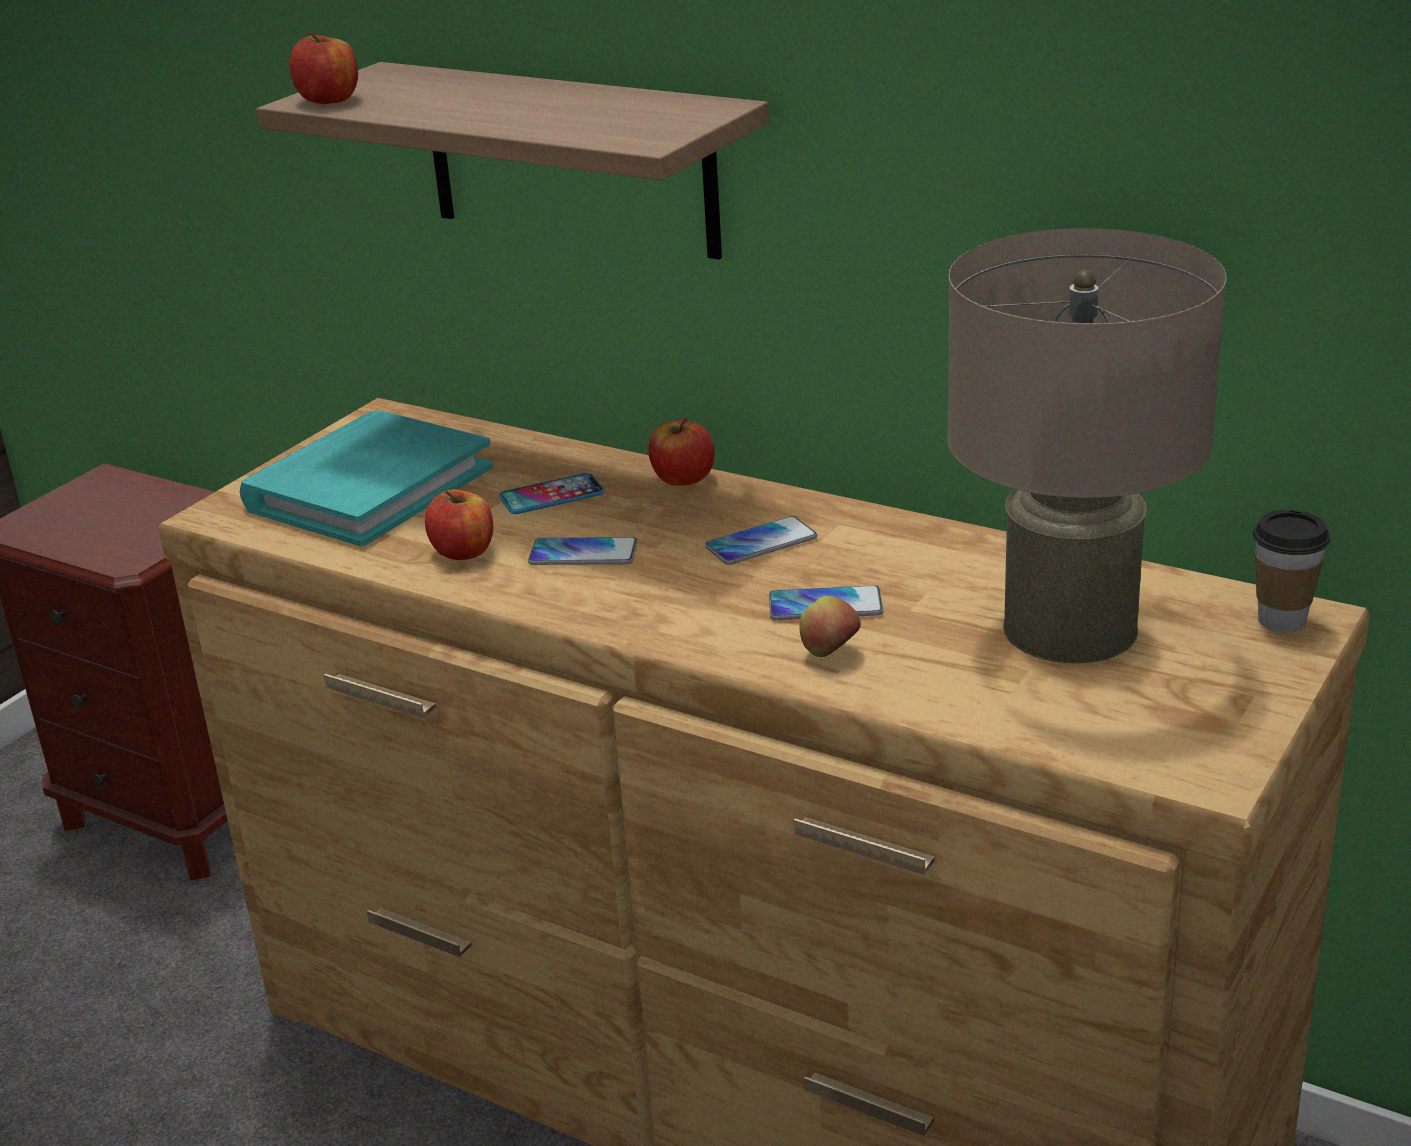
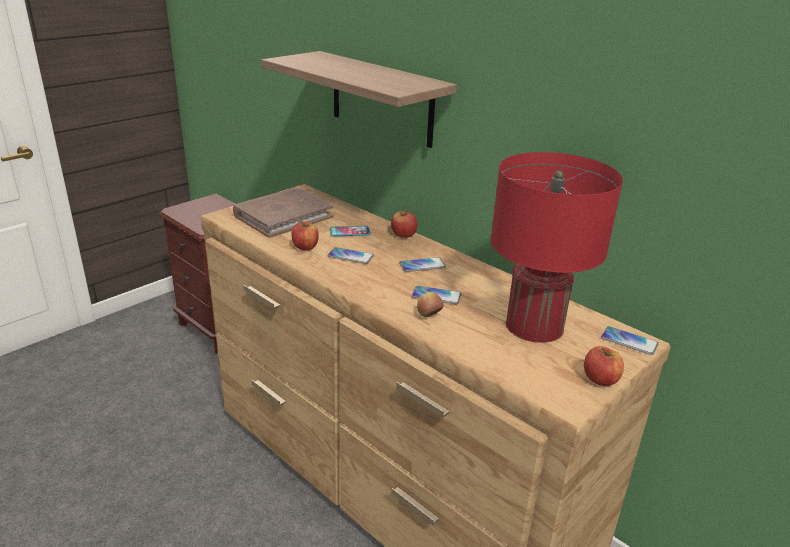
camera: 10 degrees right, 0 degrees up
turquoise book [240,411,493,547] -> brown book [233,188,333,238]
apple [289,31,358,104] -> apple moved to [584,346,624,386]
beige table lamp [947,228,1227,663] -> red table lamp [490,152,623,343]
cup [1252,510,1330,632] -> phone [601,326,659,355]

